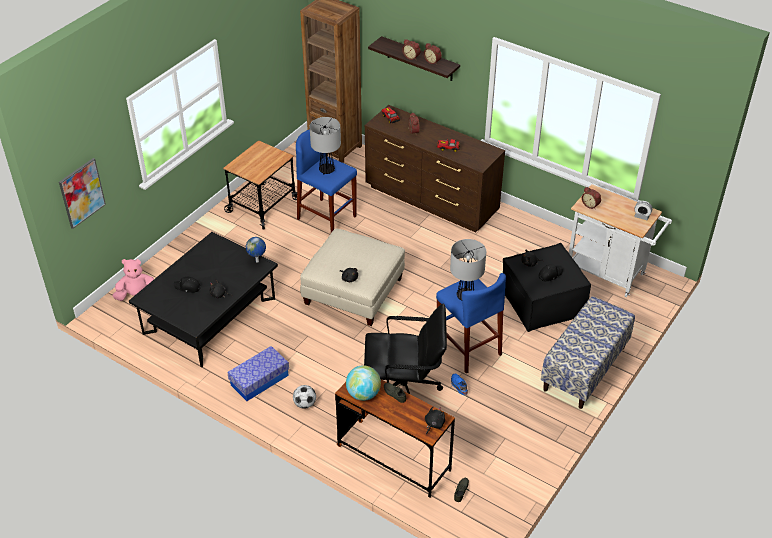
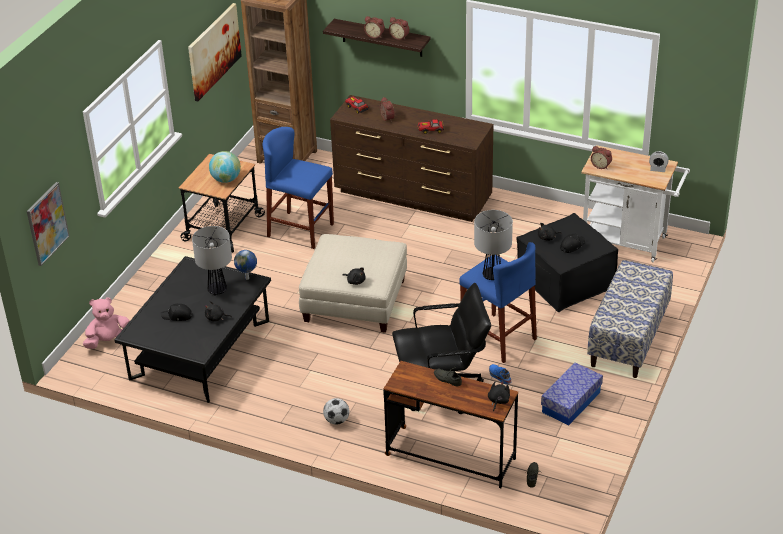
camera: 10 degrees left, 5 degrees down
storage box [227,346,289,401] -> storage box moved to [541,363,603,426]
table lamp [310,117,341,175] -> table lamp moved to [192,226,232,296]
globe [346,365,381,401] -> globe moved to [209,151,241,183]
none -> picture [188,3,242,101]

